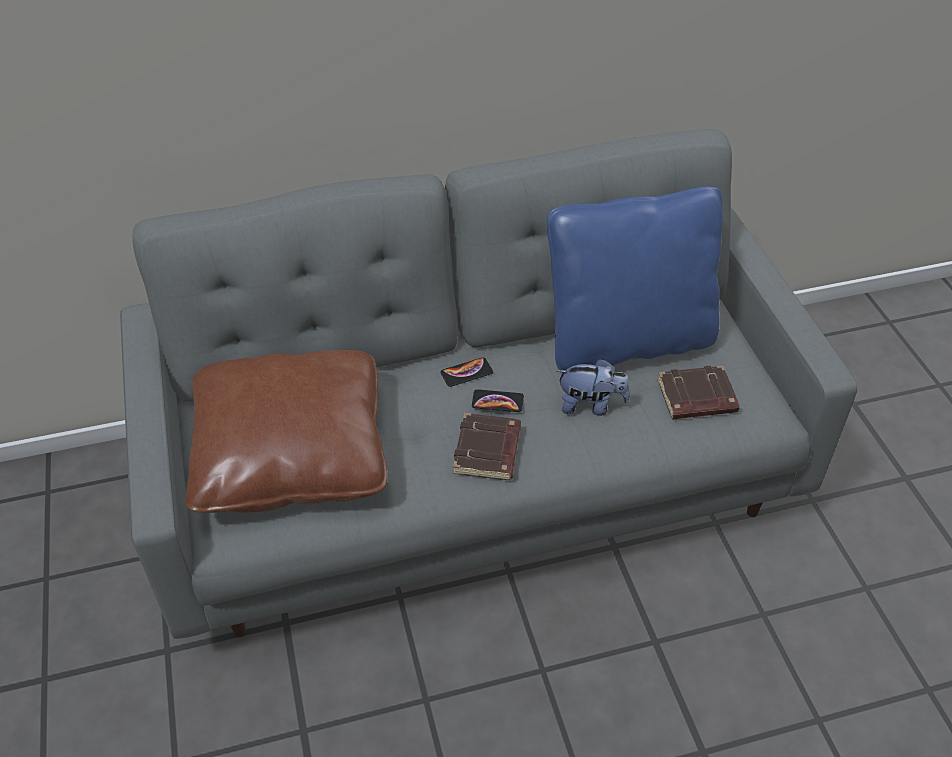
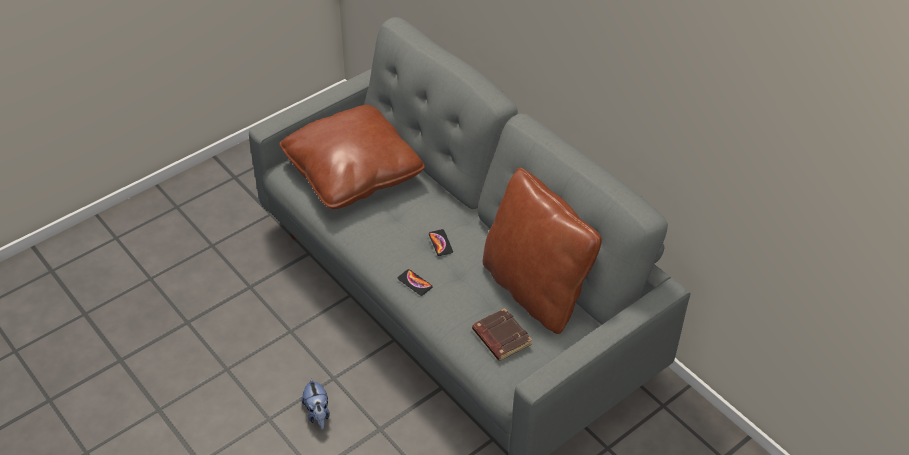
camera: 65 degrees right, 0 degrees up
phone [440,357,493,387] -> phone moved to [398,269,433,296]
brown book [453,413,521,480] -> none
blue pillow [547,187,723,371] -> brown pillow [483,168,602,334]
plush toy [556,358,630,416] -> plush toy moved to [301,377,330,430]

